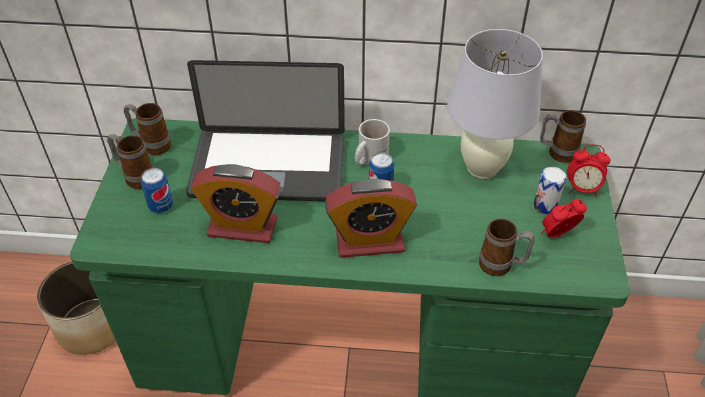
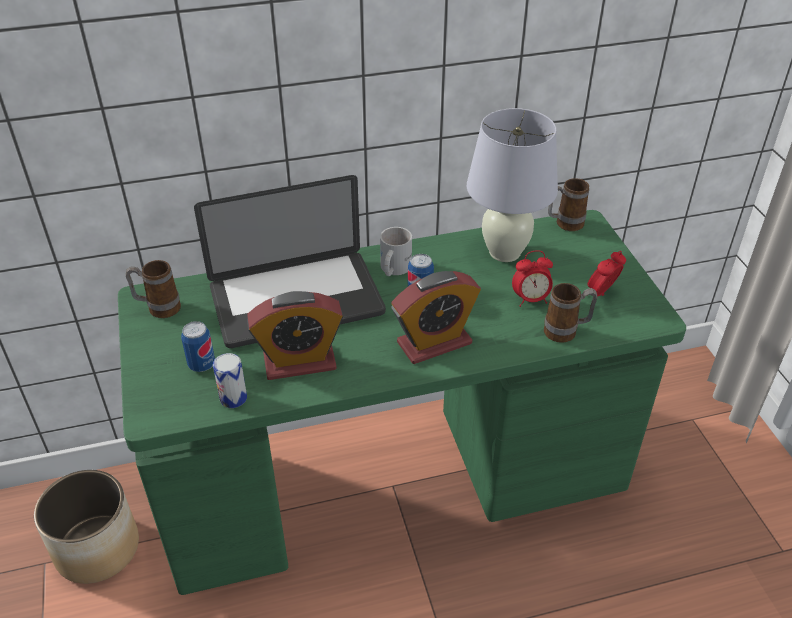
camera: 20 degrees left, 5 degrees down
mug [107,134,153,189] -> none
can [533,167,566,214] -> can moved to [213,353,247,408]
alarm clock [567,144,611,197] -> alarm clock moved to [512,250,553,307]

